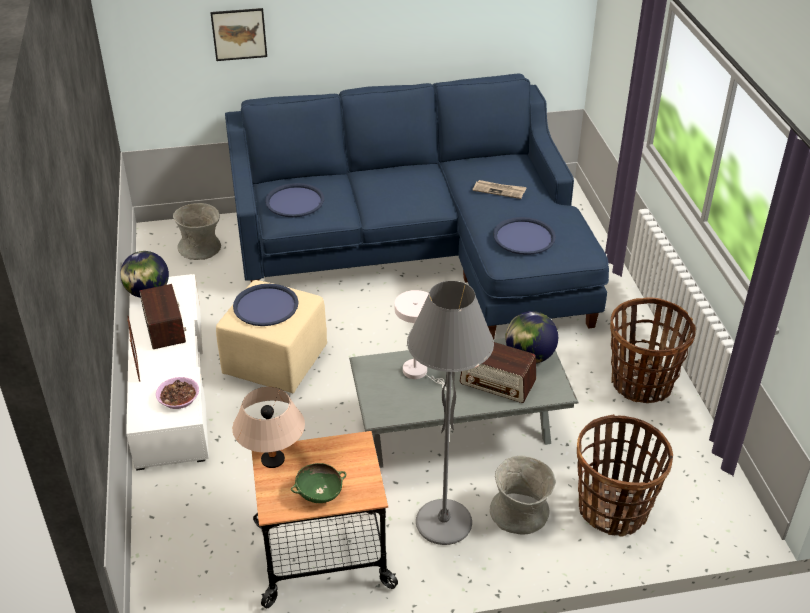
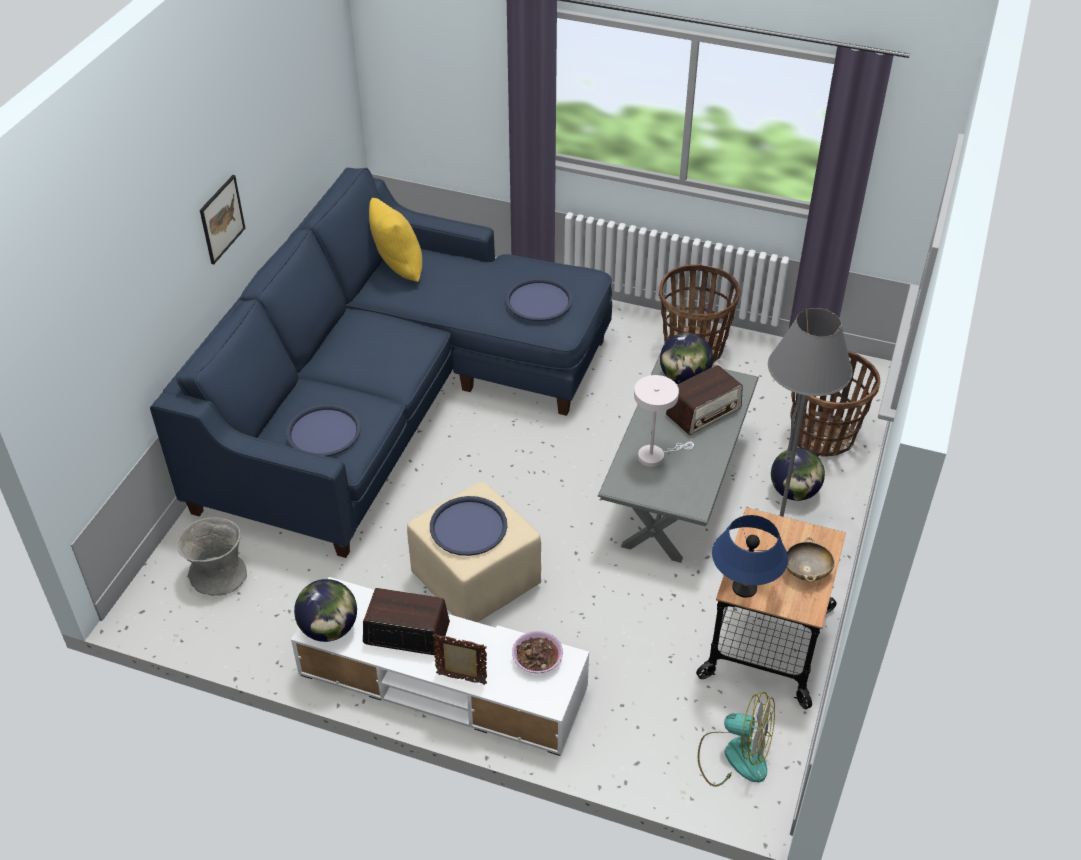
camera: 60 degrees left, 5 degrees up
picture [210,8,267,61] -> picture moved to [200,175,245,264]
beige table lamp [233,387,305,468] -> blue table lamp [712,515,788,598]
green bowl [291,463,346,503] -> beige bowl [787,537,835,582]
newspaper [472,180,527,199] -> none
grey vase [490,456,555,535] -> globe [771,448,825,501]
none -> yellow pillow [369,198,422,282]
none -> fan [698,692,775,787]

